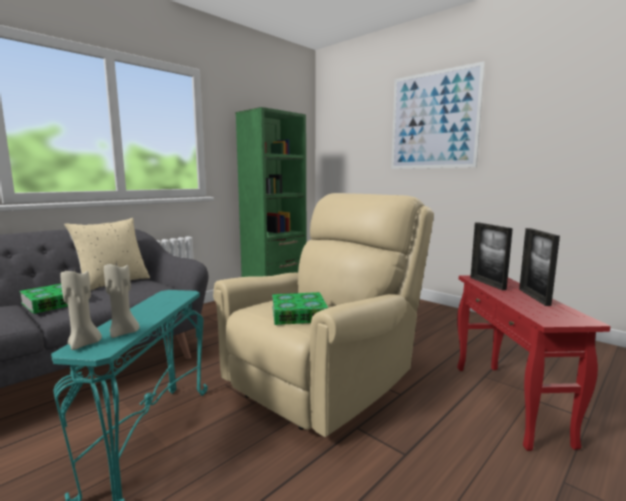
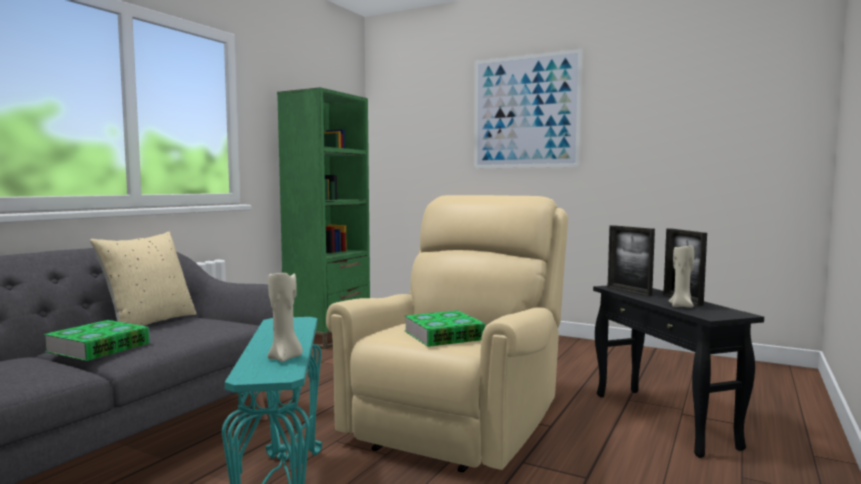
camera: 15 degrees left, 5 degrees down
beige candle [60,268,102,350] -> beige candle moved to [669,245,694,308]
red side table [457,275,611,451] -> black side table [593,286,764,458]

